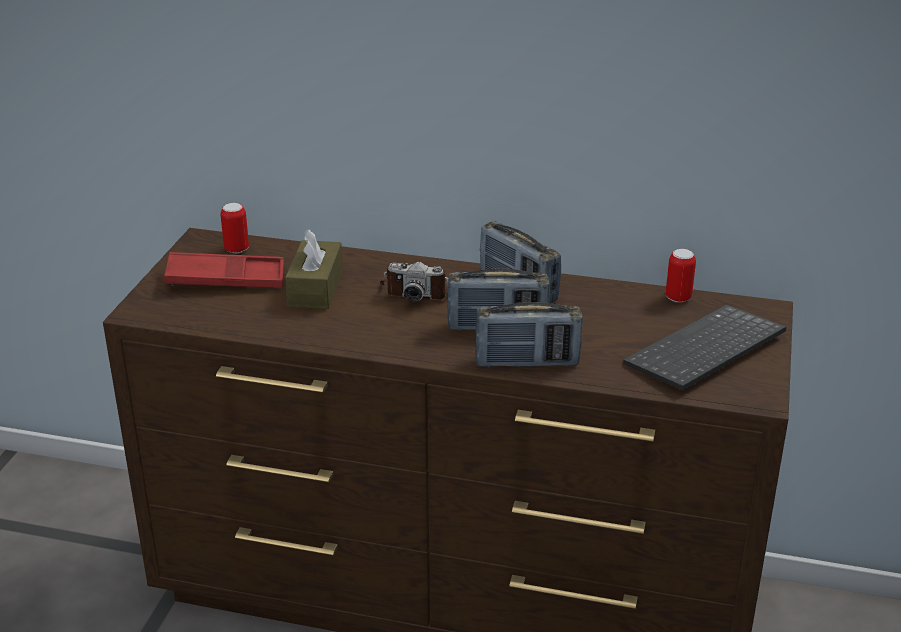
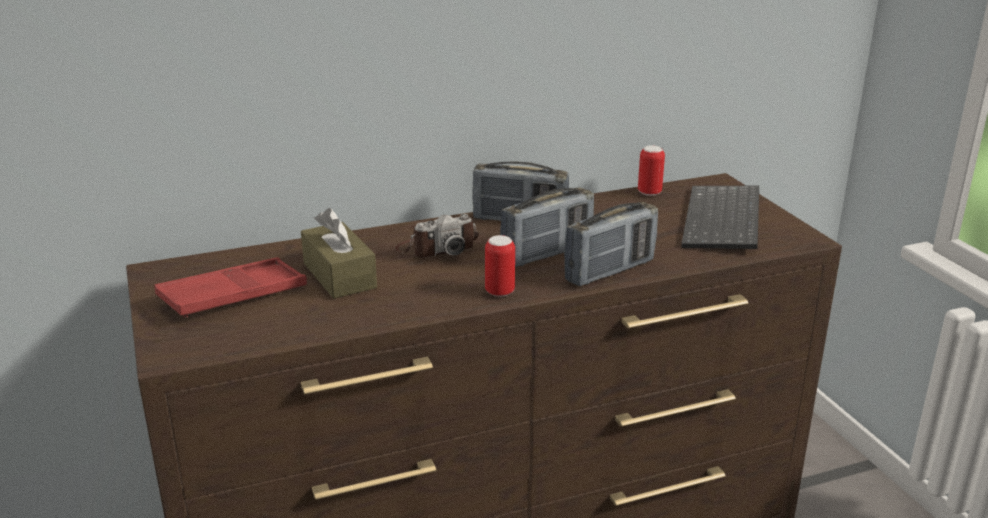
camera: 35 degrees left, 5 degrees down
can [220,203,249,253] -> can moved to [485,235,515,297]

